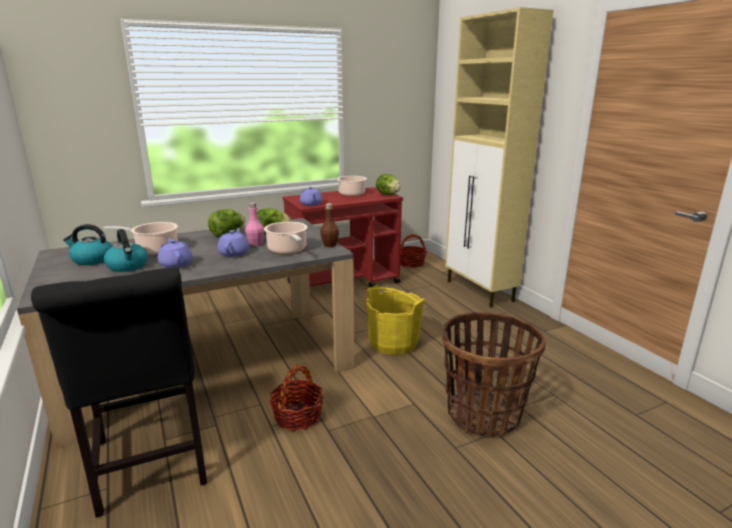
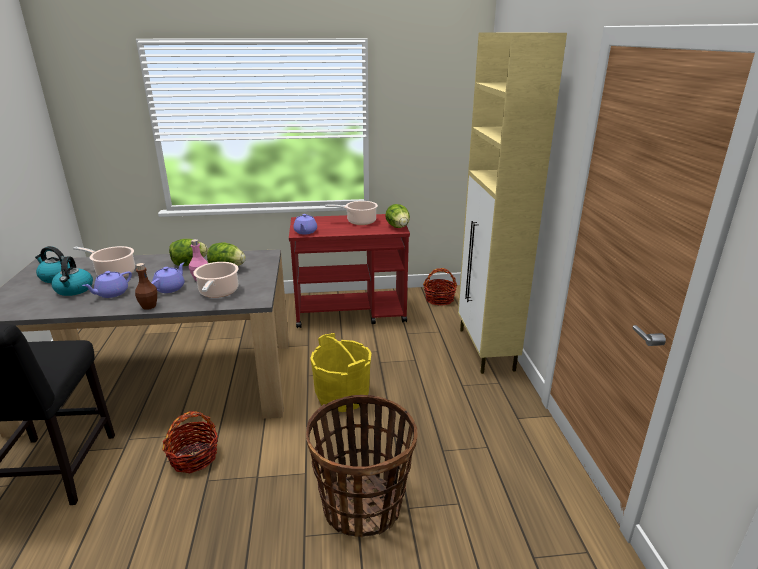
camera: 20 degrees right, 5 degrees up
purple teapot [157,238,193,268] -> purple teapot turned 135 degrees counterclockwise [82,271,132,298]
brown bottle [320,203,339,247] -> brown bottle moved to [135,263,157,310]

